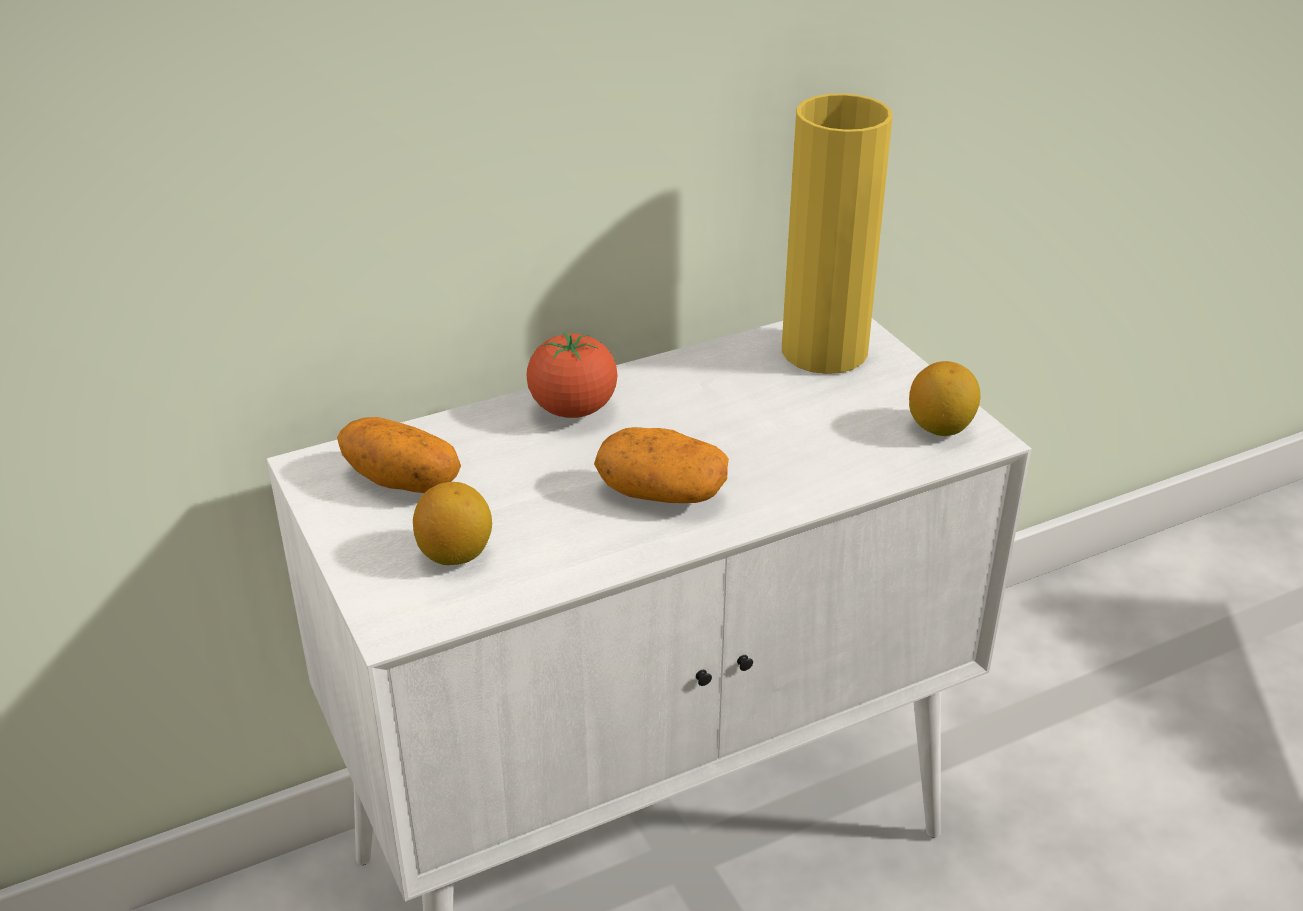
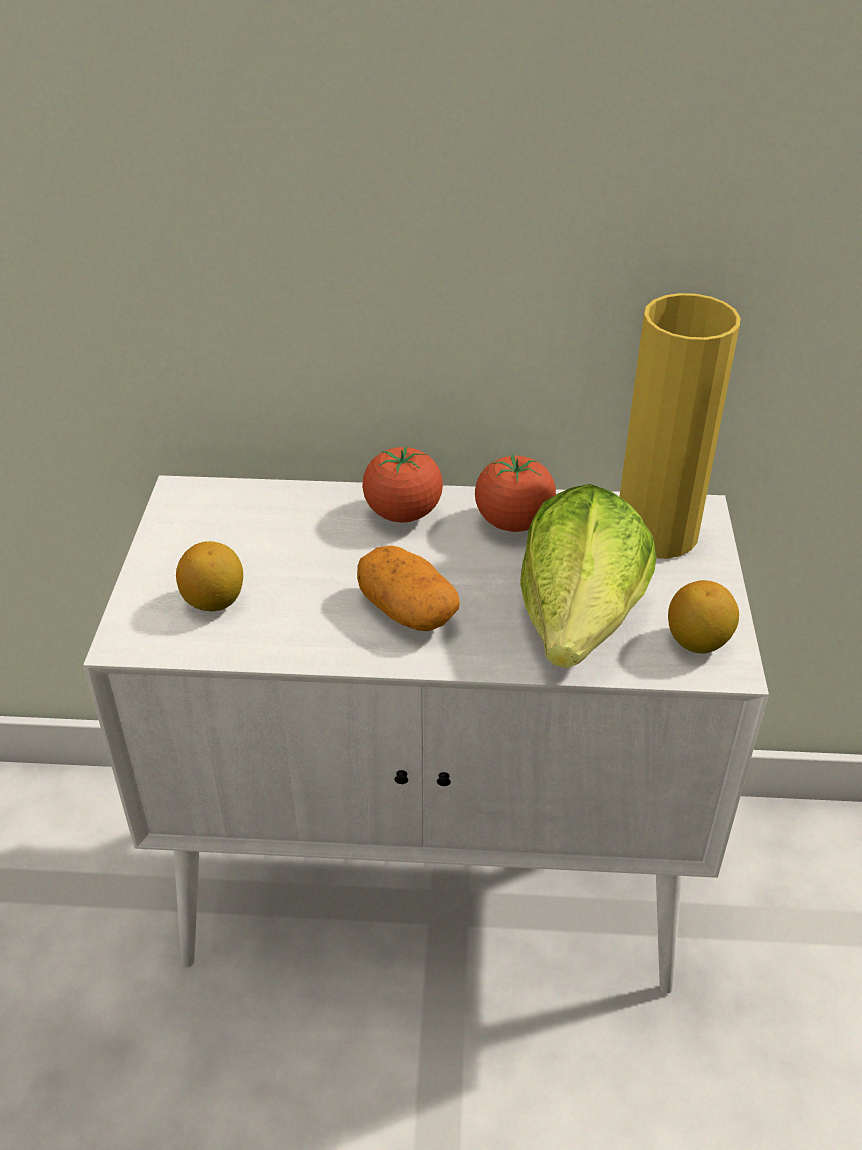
camera: 30 degrees right, 5 degrees up
potato [337,417,461,493] -> none
none -> tomato [475,454,556,532]
none -> lettuce [520,484,656,668]

